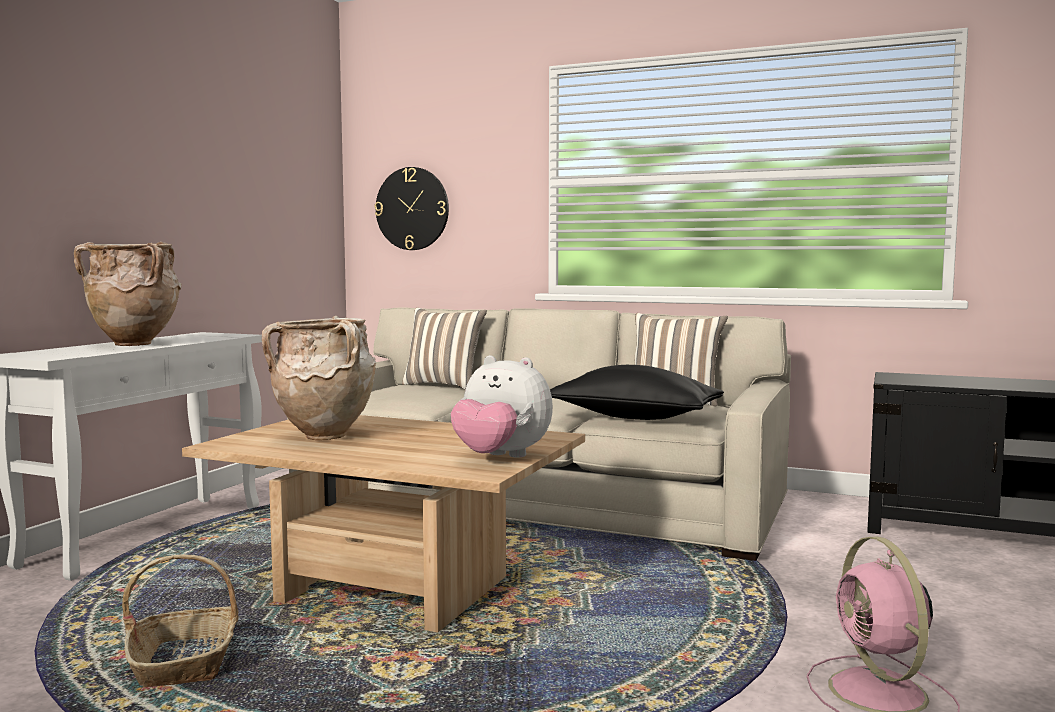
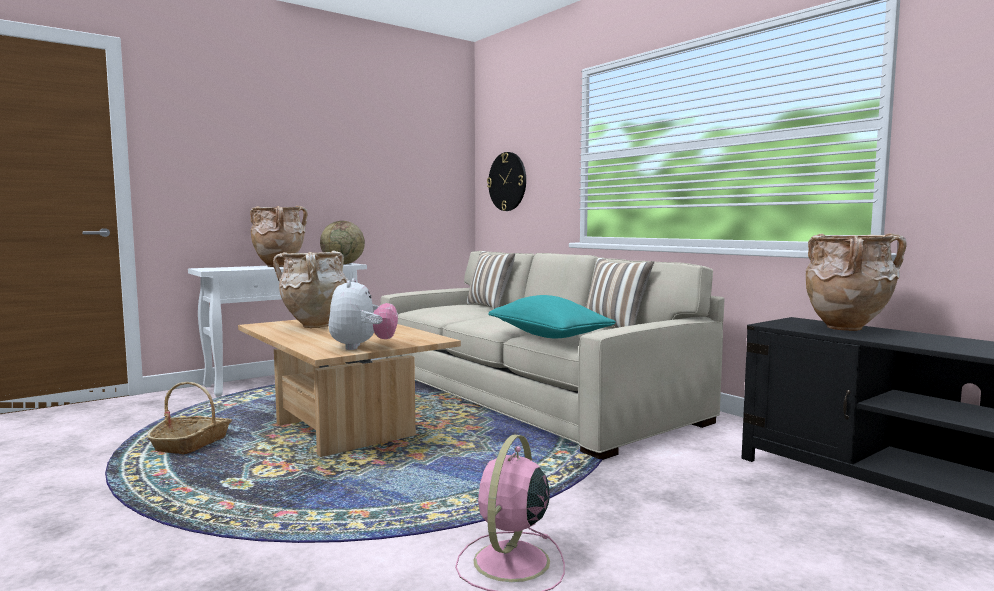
camera: 30 degrees right, 0 degrees up
plush toy [451,355,553,458] -> plush toy turned 150 degrees counterclockwise [329,278,398,350]
black pillow [550,365,724,420] -> turquoise pillow [488,295,616,338]
none -> globe [320,221,365,264]
none -> beige vase [806,233,907,331]

